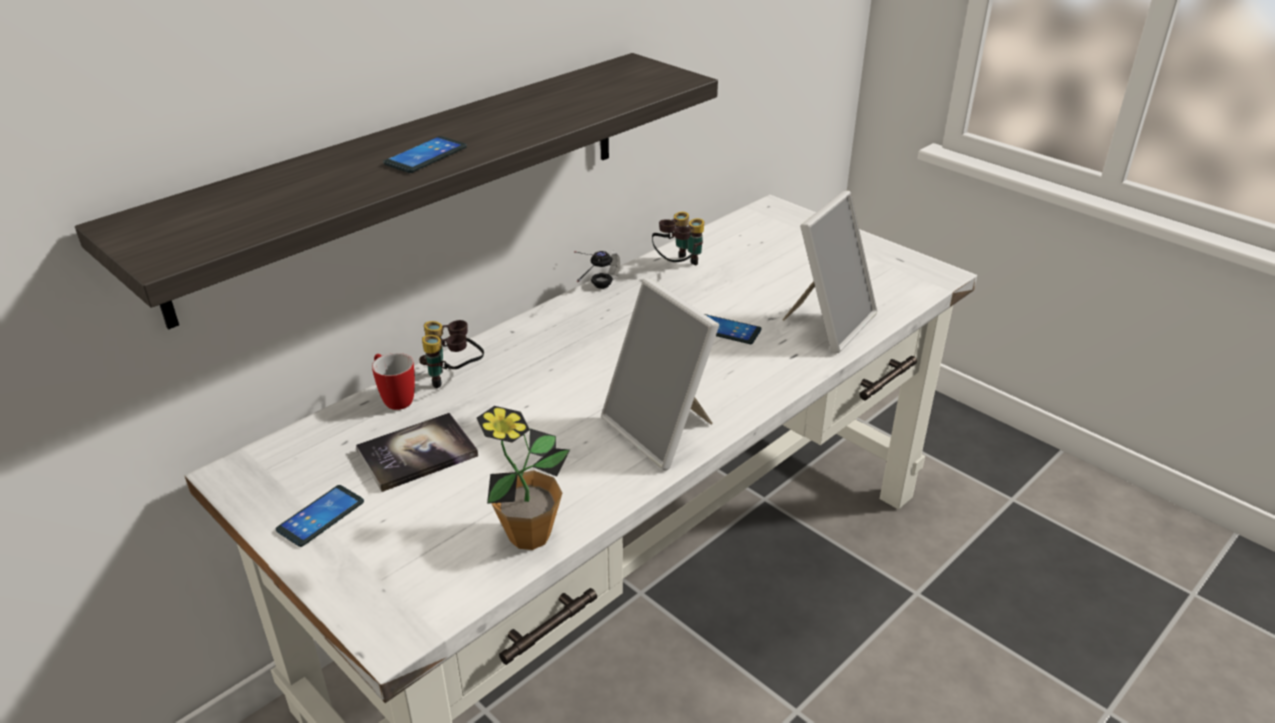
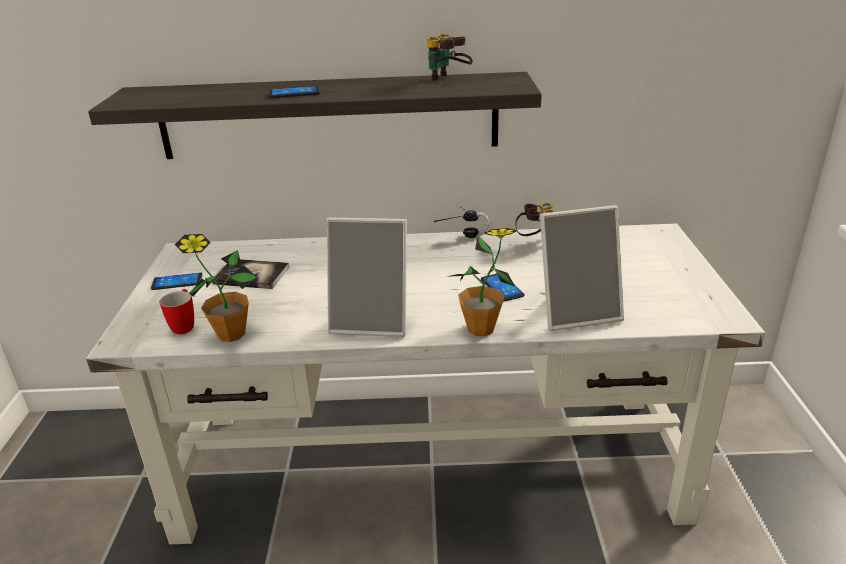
camera: 45 degrees right, 5 degrees down
mug [372,353,415,410] -> mug moved to [159,289,194,334]
binoculars [419,320,484,388] -> binoculars moved to [427,34,473,81]
picture frame [601,278,719,470] -> picture frame turned 90 degrees counterclockwise [327,217,407,337]
none -> potted plant [446,228,517,336]

